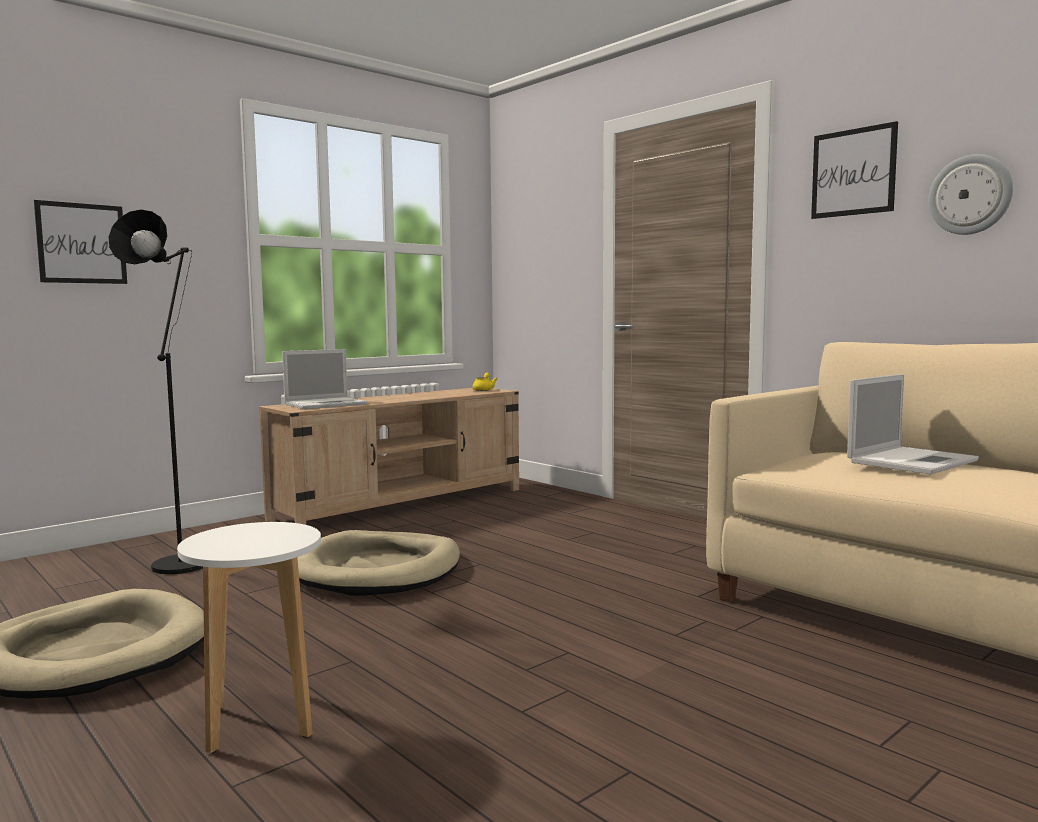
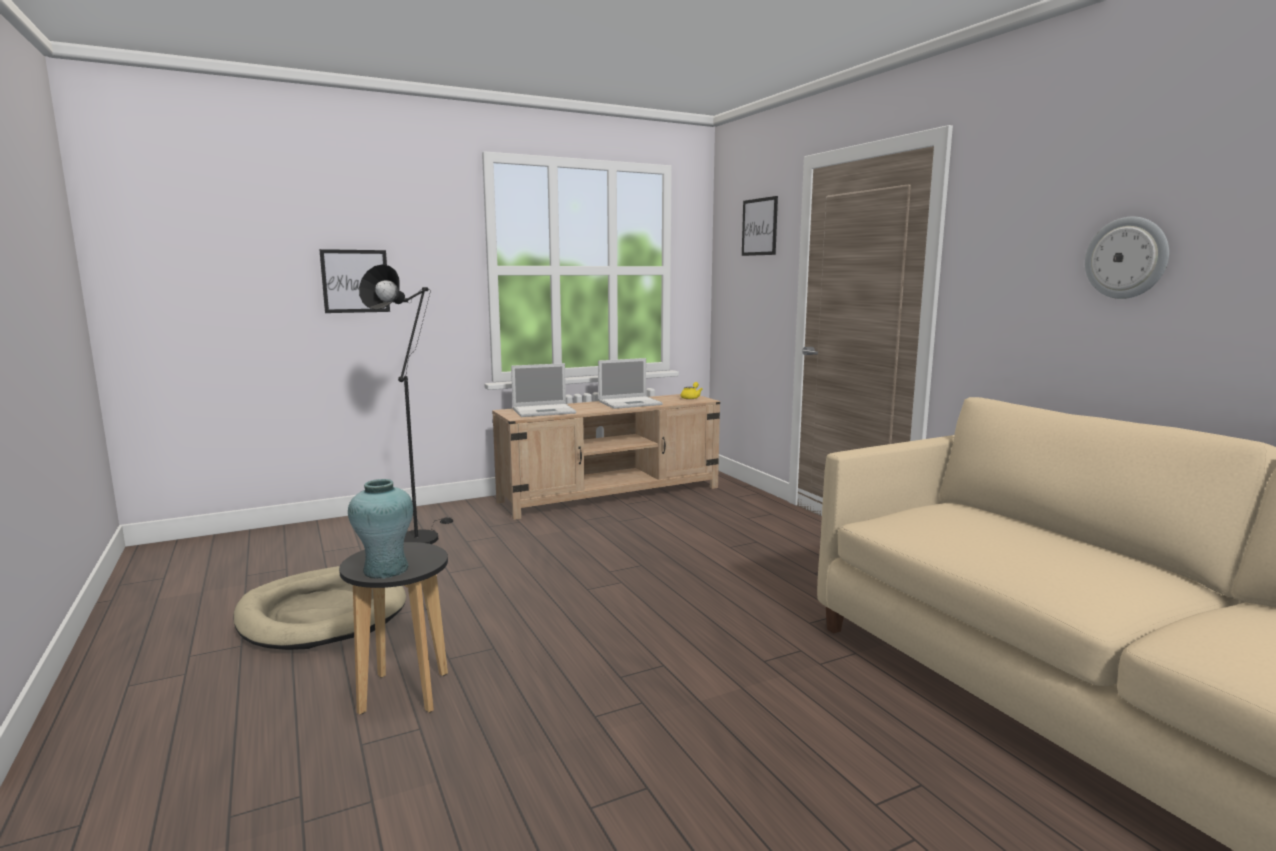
camera: 15 degrees right, 5 degrees up
white stool [177,522,321,754] -> black stool [339,542,448,715]
beige dog bed [297,530,460,596] -> none
picture [811,121,898,219] -> picture moved to [742,196,778,256]
laptop [847,374,979,475] -> laptop moved to [598,358,663,409]
none -> turquoise vase [348,479,413,579]

